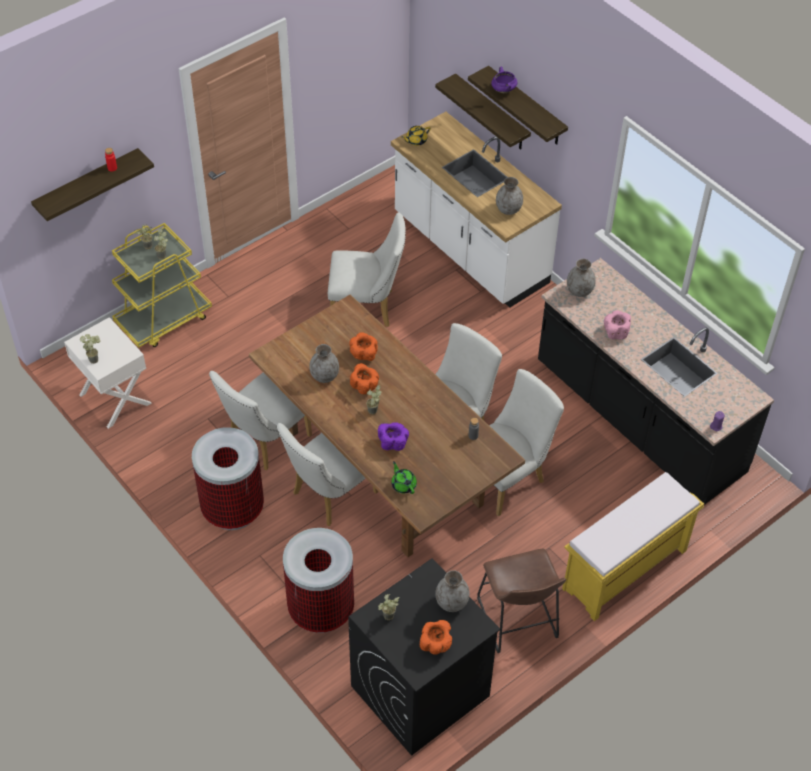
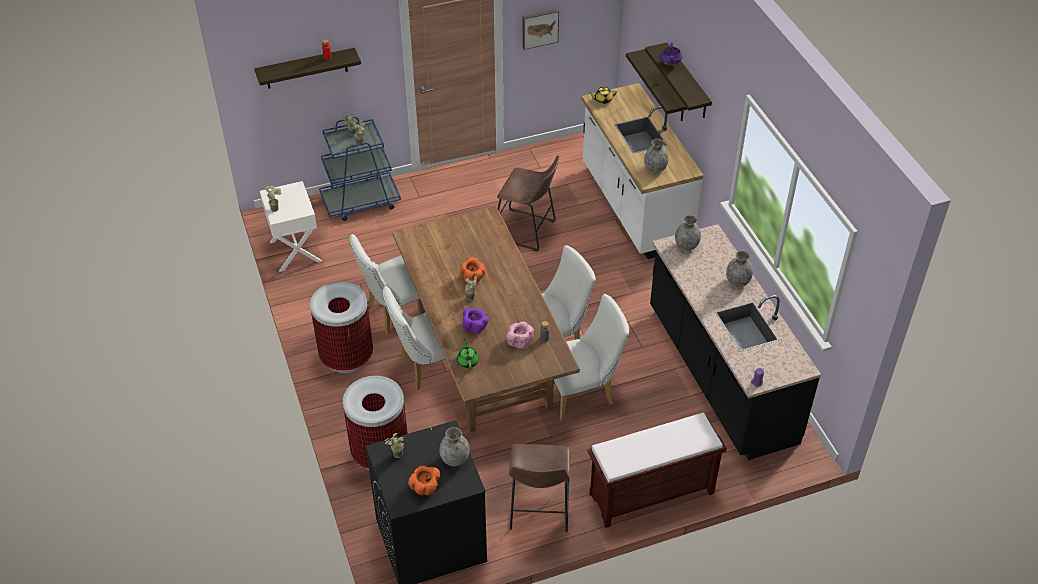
camera: 20 degrees right, 5 degrees down
yellow cart [112,223,212,348] -> blue cart [319,117,401,221]
grey vase [309,344,339,383] -> grey vase moved to [726,251,753,287]
white chair [328,212,406,327] -> brown stool [497,155,560,252]
orange bowl [349,332,378,361] -> none
yellow bench [562,472,704,621] -> brown bench [587,413,727,528]
pink bowl [604,310,631,340] -> pink bowl moved to [506,322,534,349]
none -> picture [523,9,559,50]

